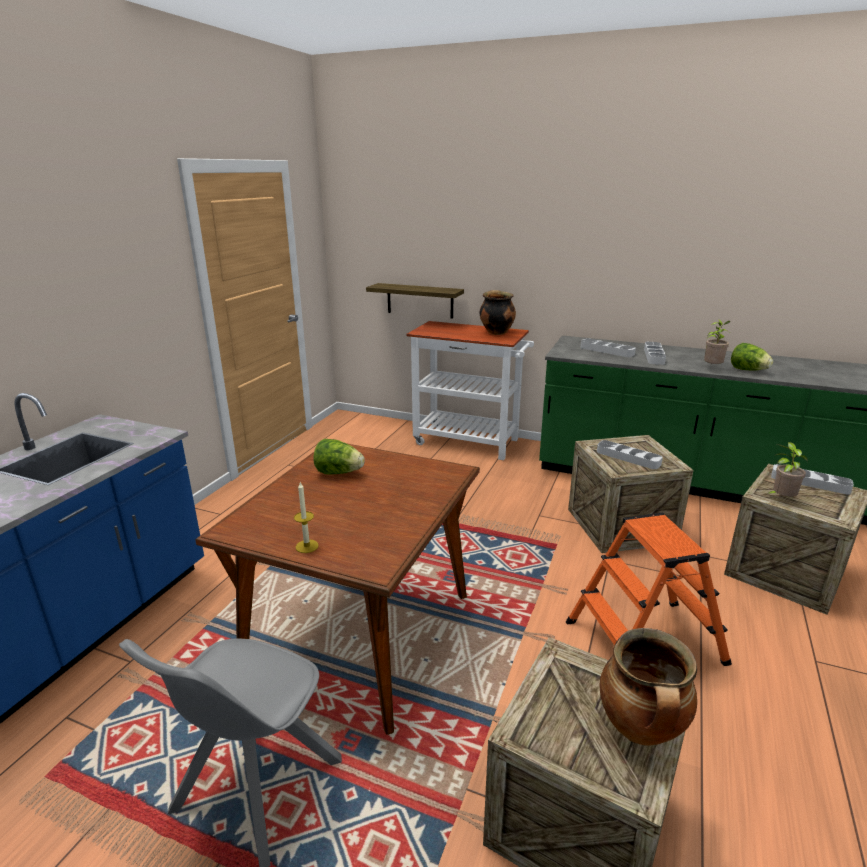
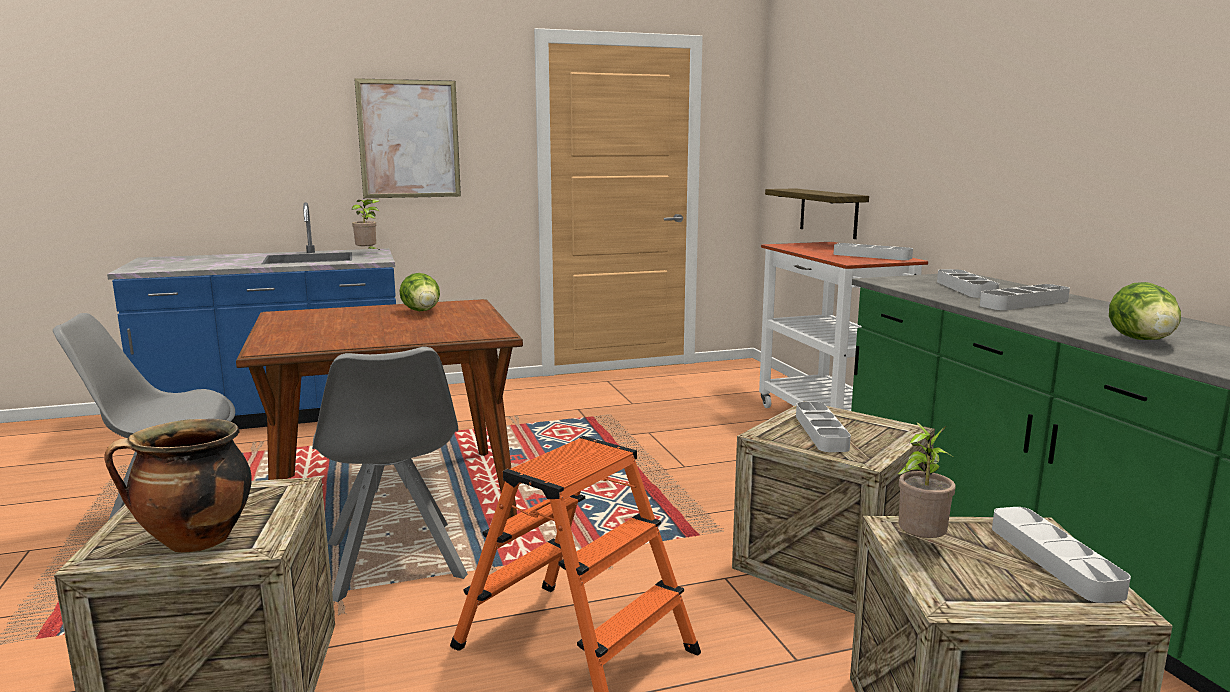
camera: 50 degrees right, 10 degrees down
candle [294,482,319,553] -> none
cooking pot [480,290,516,335] -> grey tray [834,243,913,260]
potted plant [704,319,730,364] -> potted plant moved to [352,199,380,249]
none -> grey chair [312,347,468,602]
none -> picture [354,78,461,198]

